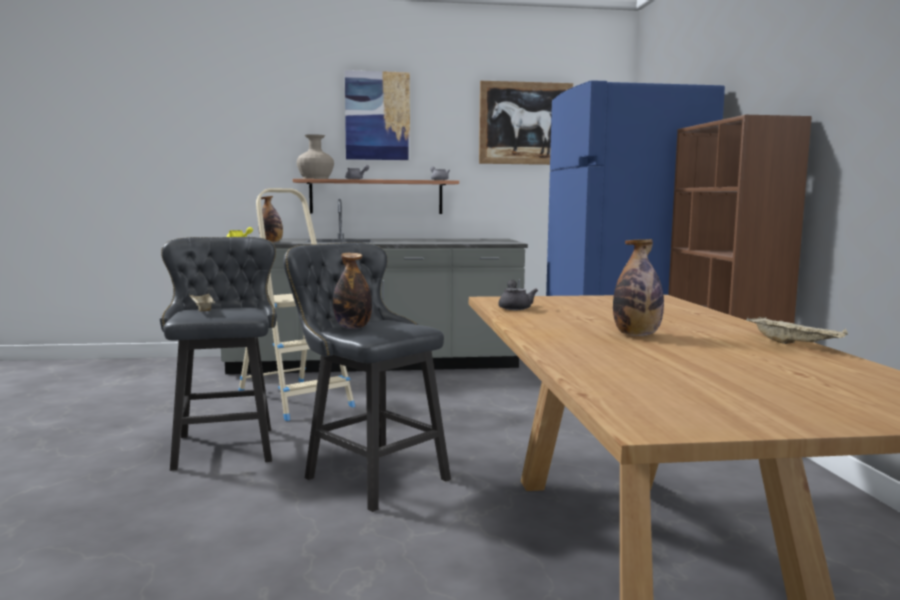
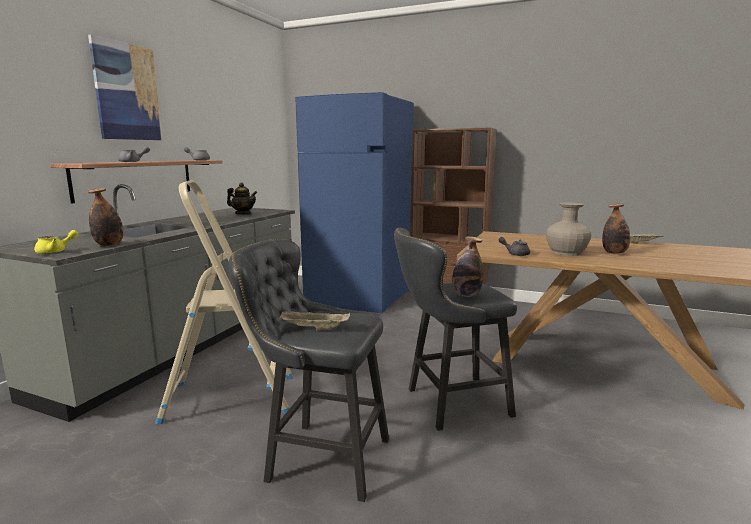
camera: 60 degrees left, 5 degrees up
beige vase [297,134,334,179] -> beige vase moved to [546,203,591,256]
picture [479,81,573,165] -> none
none -> teapot [227,183,257,215]

